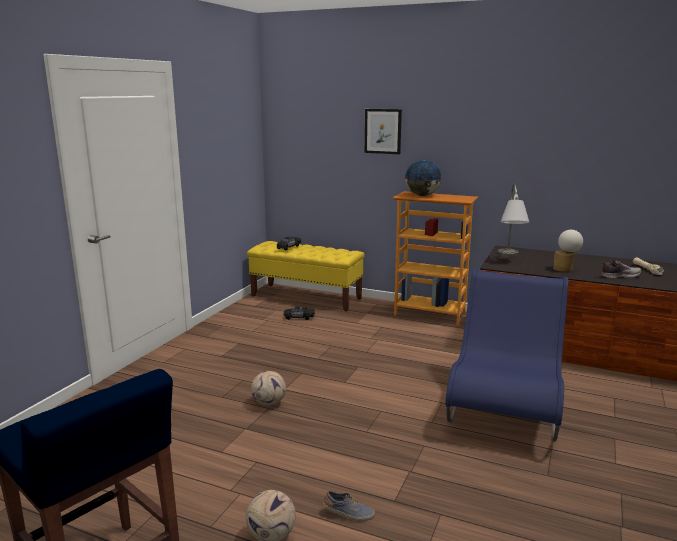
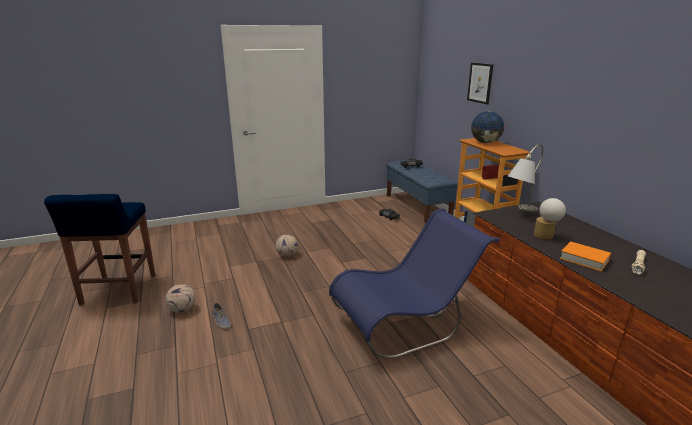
camera: 45 degrees right, 5 degrees up
yellow bench [247,241,365,311] -> blue bench [386,160,458,224]
shoe [601,260,642,278] -> orange book [560,241,611,271]

